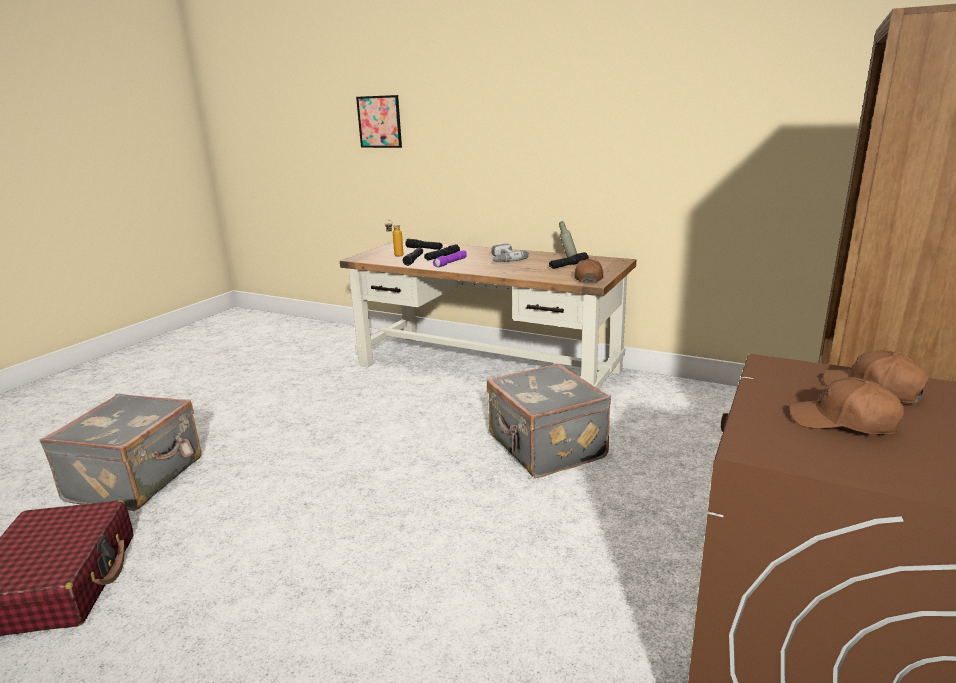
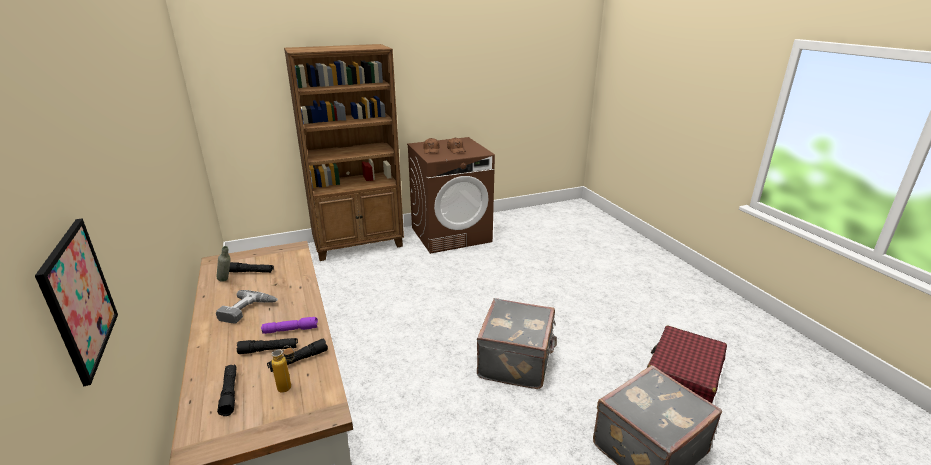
camera: 140 degrees left, 5 degrees up
grey suitcase [487,363,611,478] -> grey suitcase moved to [477,298,557,389]
brown cap [574,259,603,282] -> none

